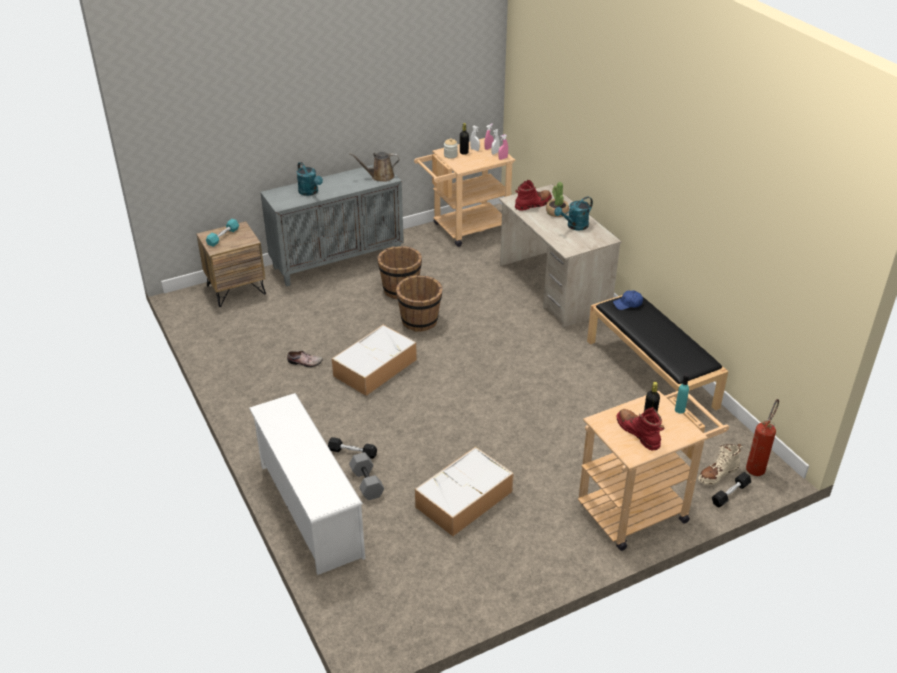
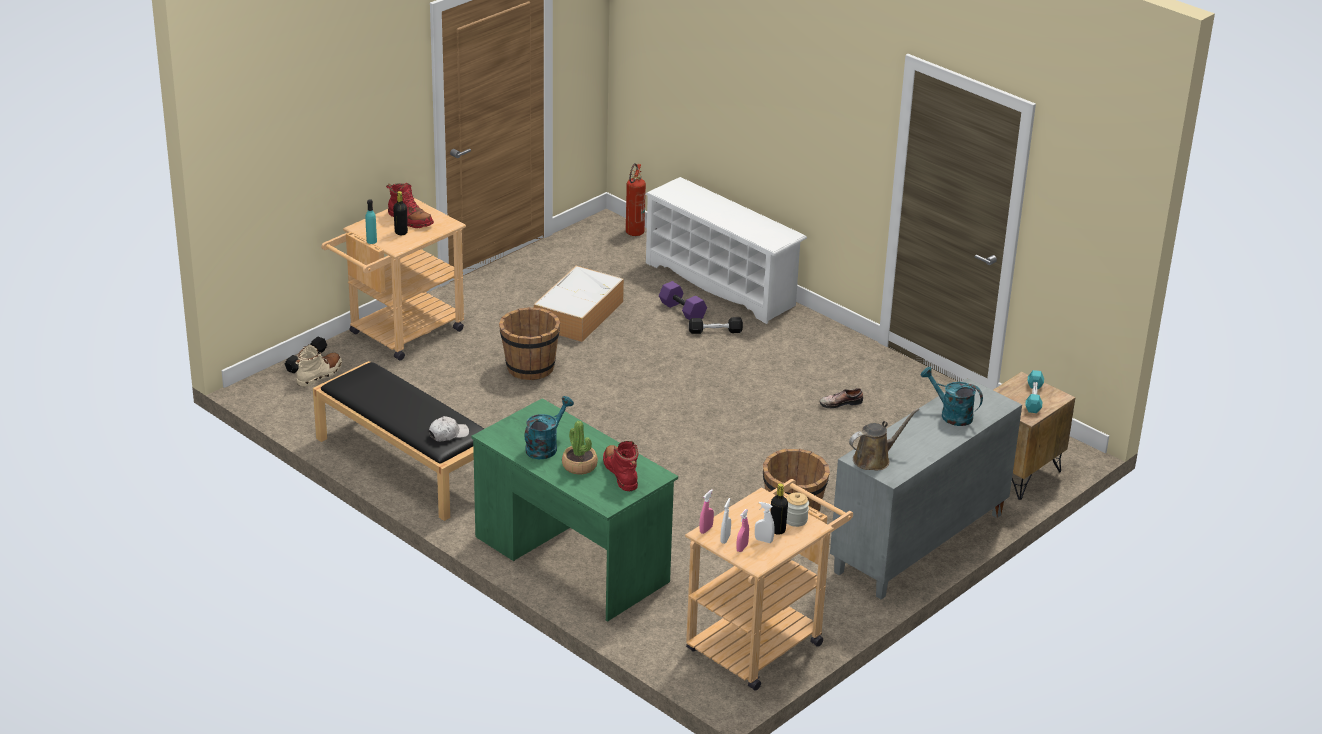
camera: 160 degrees right, 5 degrees down
storage box [332,325,417,396] -> none
grey dumbbell [349,452,384,500] -> purple dumbbell [659,281,707,320]
brown bucket [396,275,443,332] -> brown bucket moved to [499,307,560,380]
beige desk [499,184,622,328] -> green desk [471,398,678,622]
red boot [515,180,552,211] -> red boot turned 120 degrees clockwise [603,441,638,491]
blue cap [613,291,643,310] -> white cap [429,416,469,442]
fire extinguisher [746,399,779,476] -> fire extinguisher moved to [626,163,646,236]

